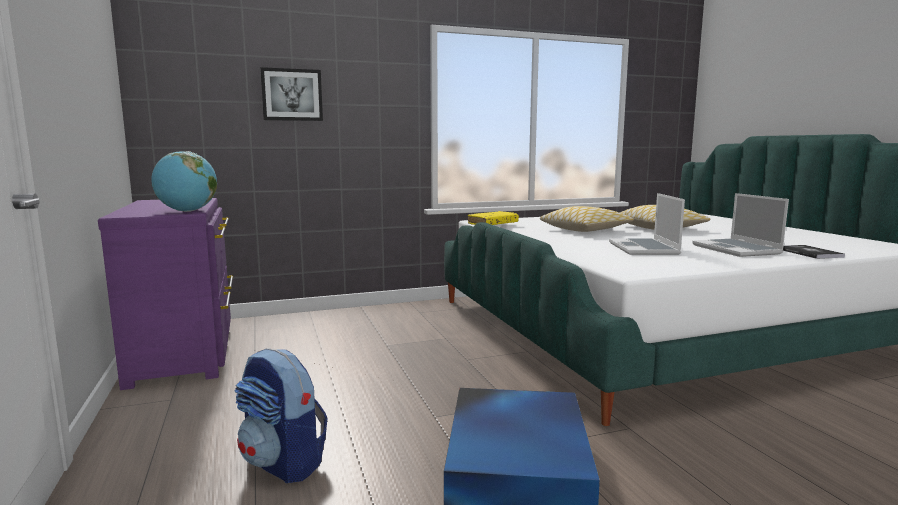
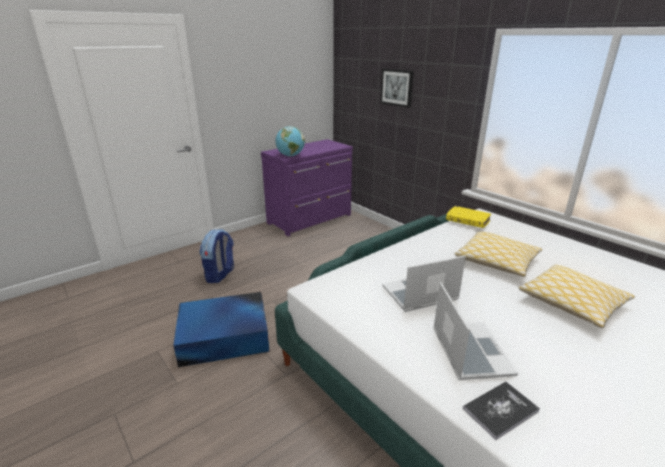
camera: 70 degrees right, 15 degrees up
laptop [692,193,789,257] -> laptop turned 120 degrees clockwise [433,282,518,380]

